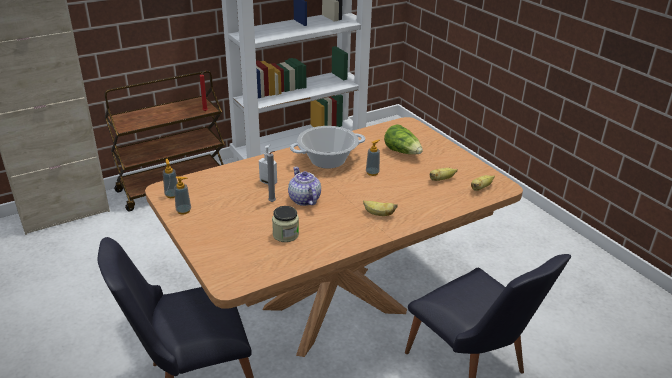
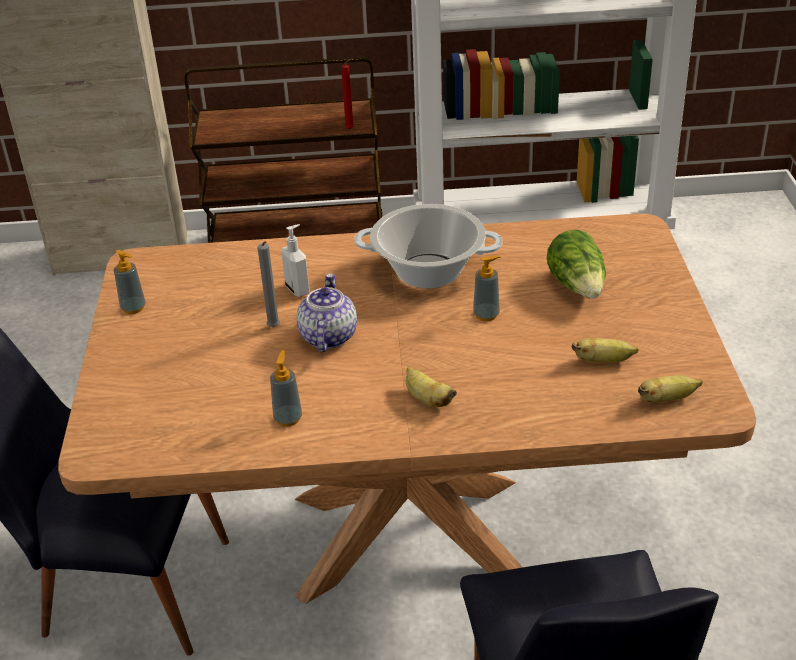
camera: 30 degrees right, 5 degrees up
soap dispenser [163,159,178,198] -> soap dispenser moved to [270,350,302,427]
jar [272,206,299,242] -> none

